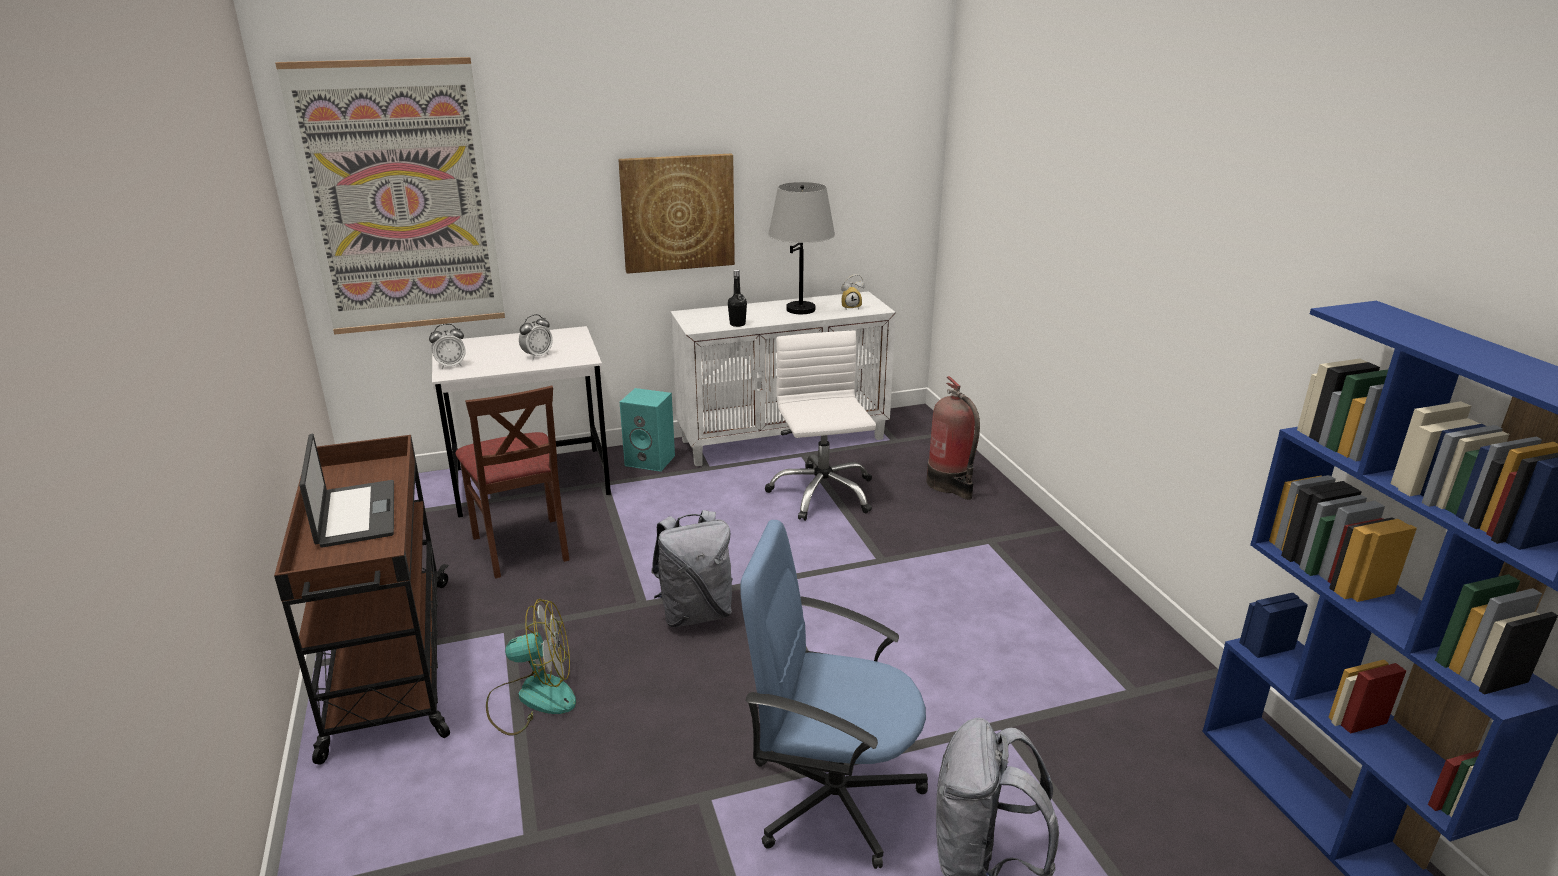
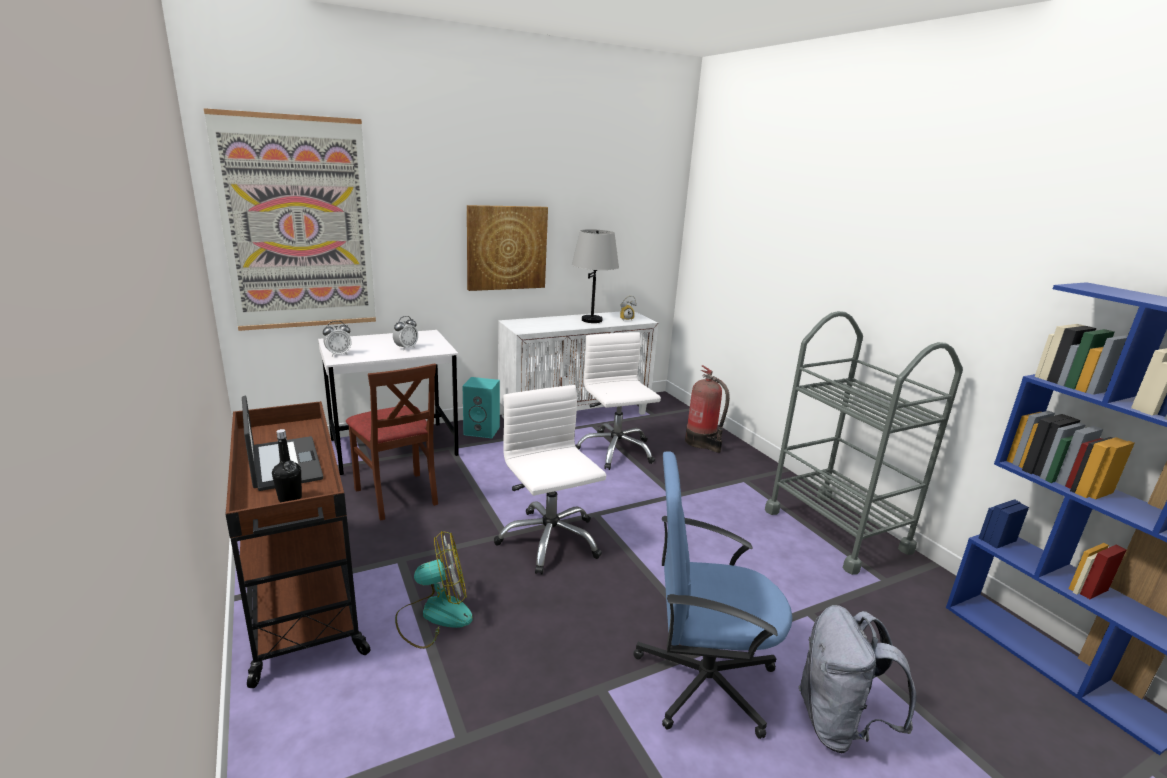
camera: 10 degrees left, 5 degrees down
grey backpack [651,510,733,627] -> white office chair [494,385,606,575]
black bottle [728,270,747,327] -> black bottle moved to [272,429,302,502]
none -> grey cart [765,311,963,575]

